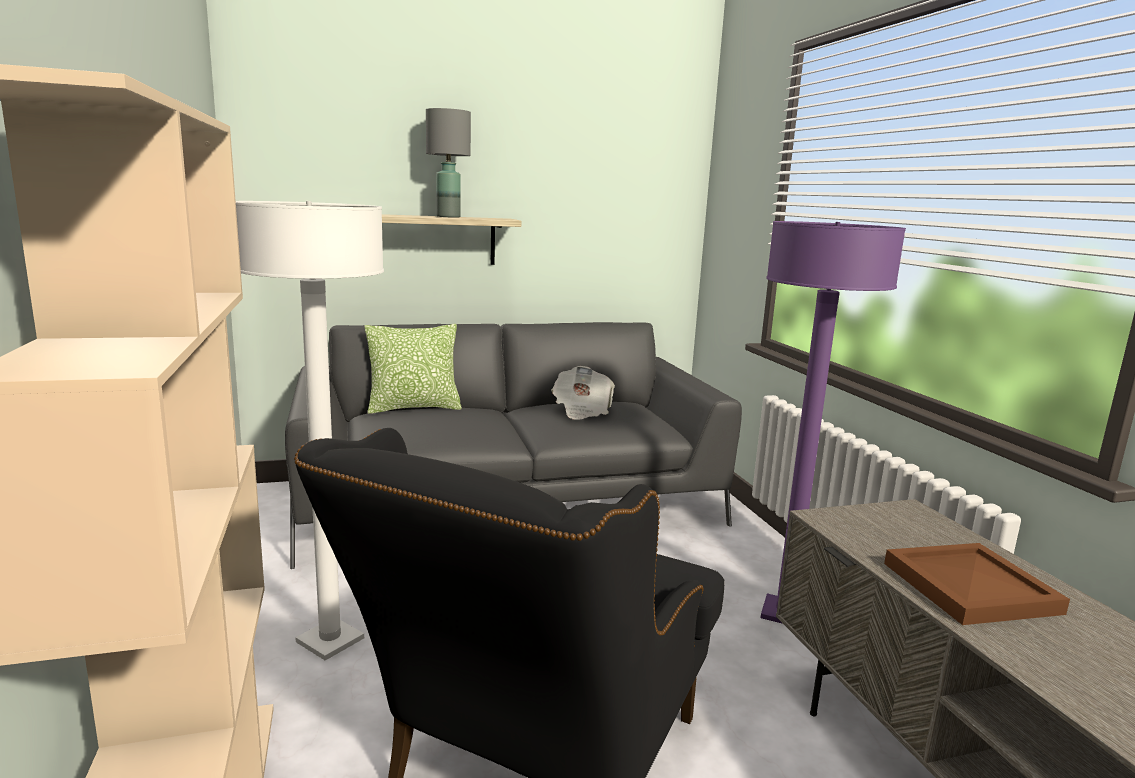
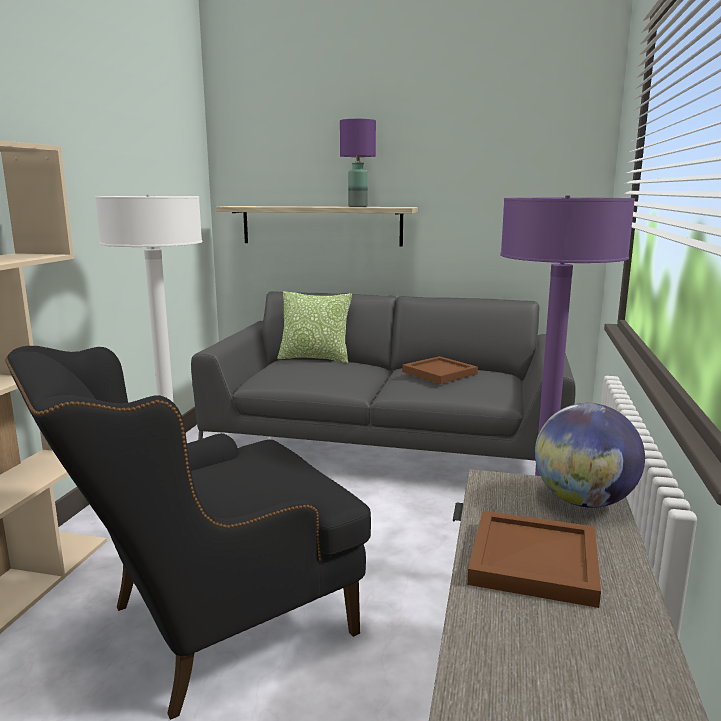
camera: 30 degrees right, 0 degrees up
grey table lamp [426,108,471,218] -> purple table lamp [340,119,376,207]
newspaper [552,366,615,420] -> brown tray [402,356,478,384]
none -> globe [535,403,645,508]

